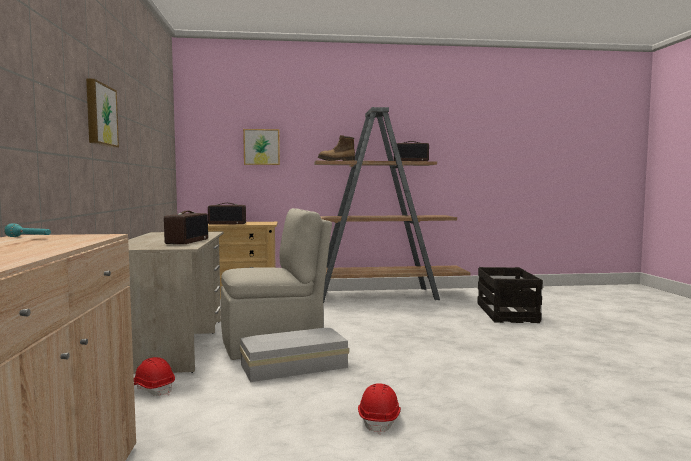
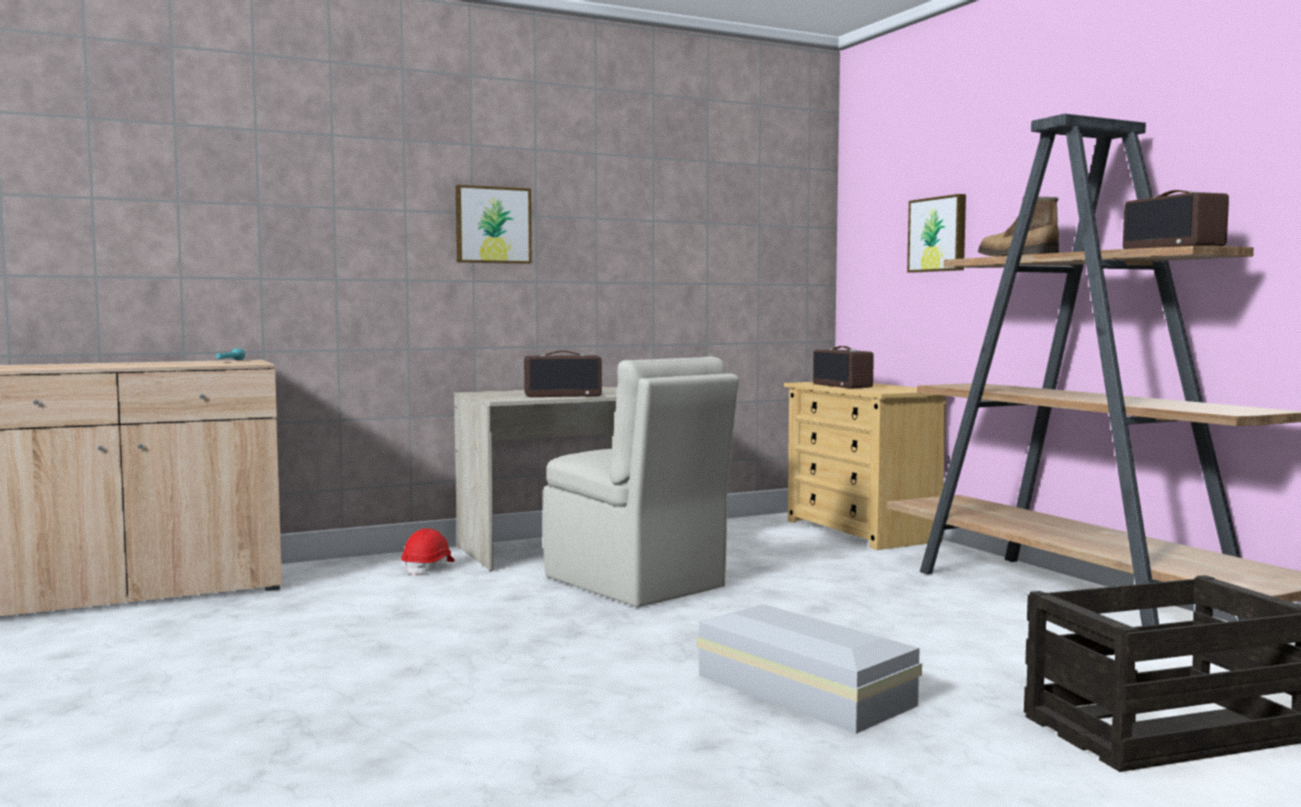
camera: 70 degrees right, 0 degrees up
white storage box [239,328,349,382] -> white storage box moved to [696,604,922,734]
red hard hat [358,383,401,434] -> none

